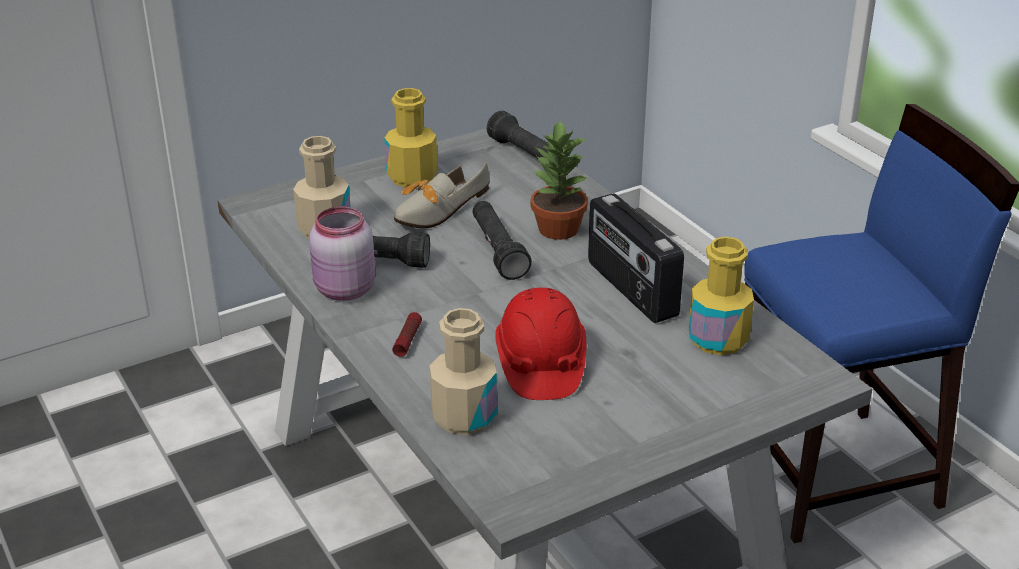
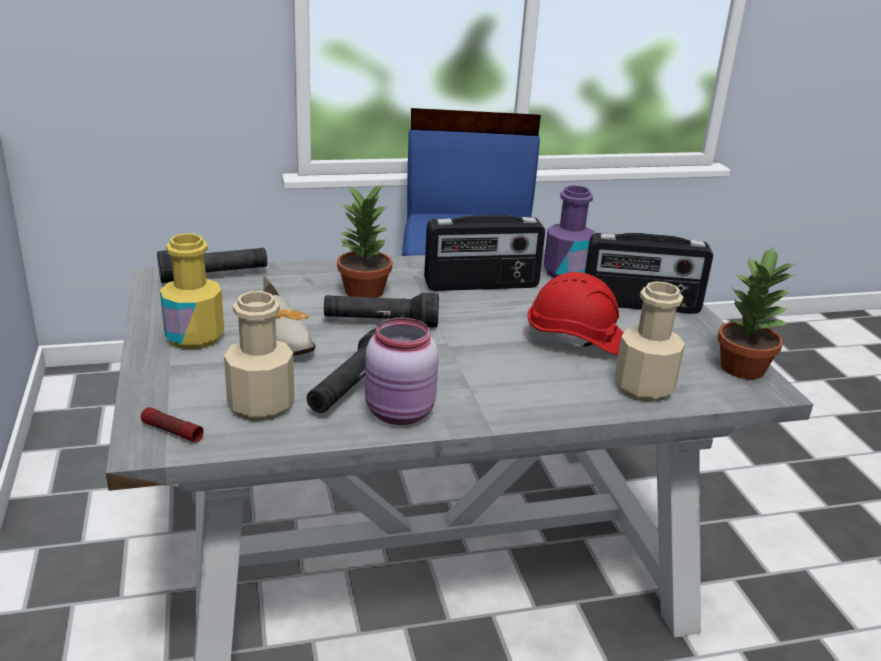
camera: 75 degrees left, 5 degrees down
flashlight [392,312,422,357] -> flashlight moved to [141,407,204,443]
yellow bottle [689,237,754,355] -> purple bottle [544,185,595,278]
none -> radio [585,233,713,314]
none -> potted plant [718,246,796,379]

